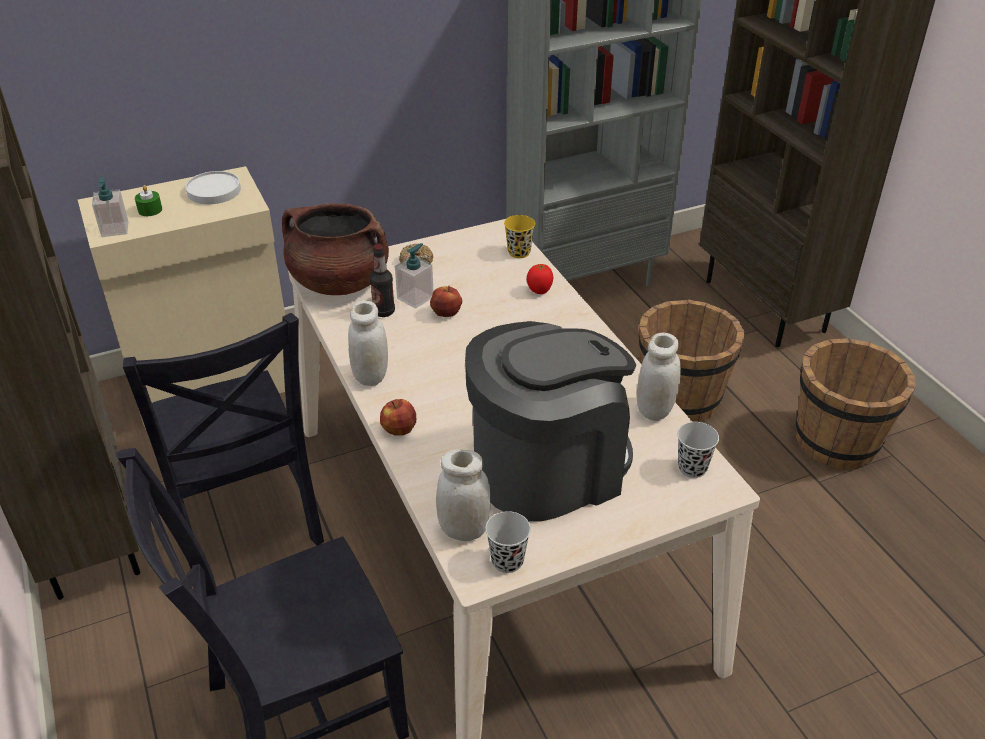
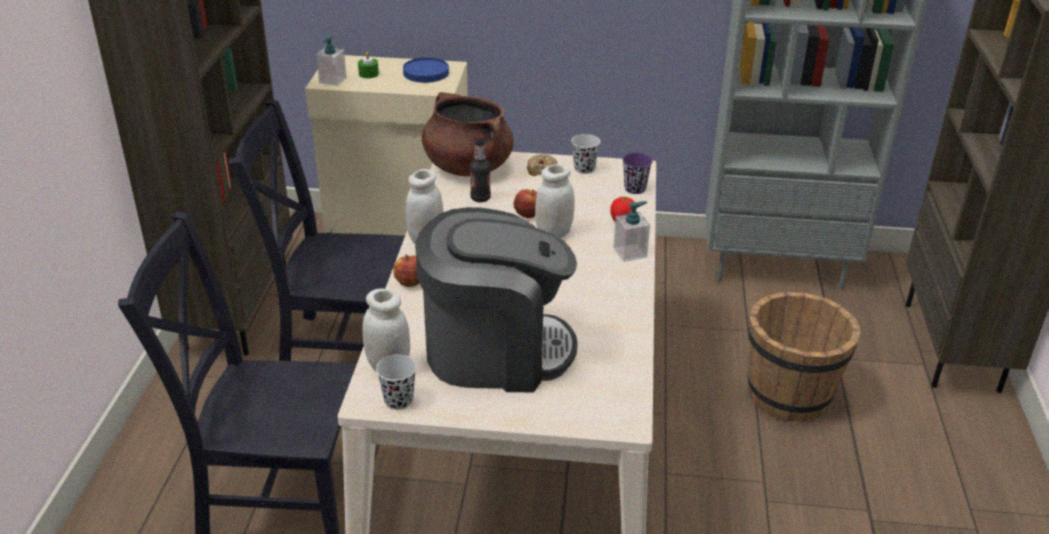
camera: 30 degrees right, 5 degrees down
black chair [123,313,324,569] -> black chair turned 90 degrees clockwise [229,99,405,361]
white plate [186,171,241,204] -> blue plate [403,57,449,83]
soap dispenser [395,243,433,309] -> soap dispenser moved to [613,201,650,262]
yellow cup [504,215,535,258] -> purple cup [622,153,653,194]
white jar [637,333,681,421] -> white jar moved to [535,164,575,238]
black cup [677,422,719,478] -> black cup moved to [571,134,601,174]
brown bucket [796,338,916,469] -> none

